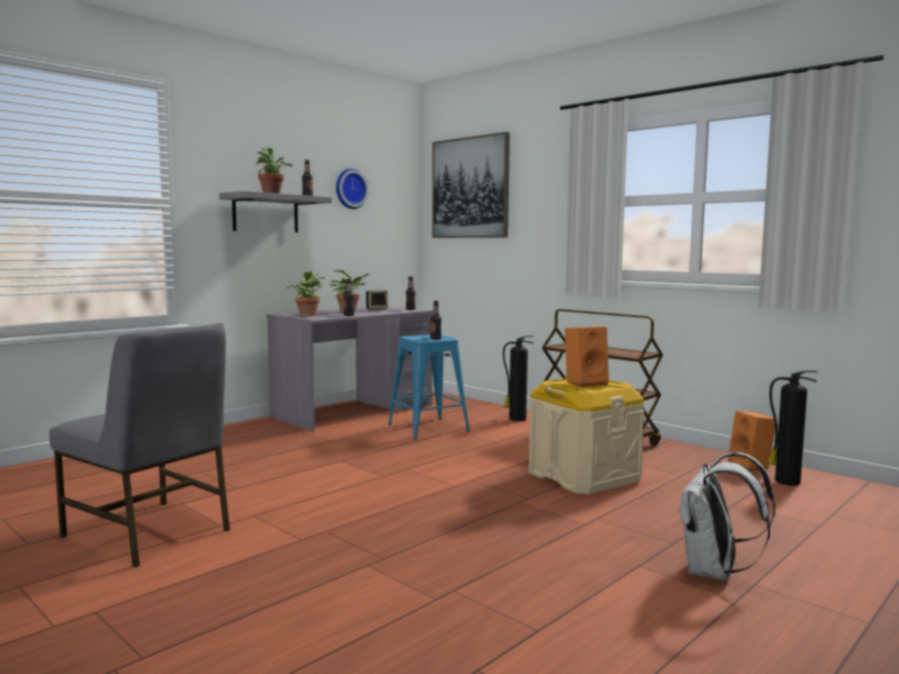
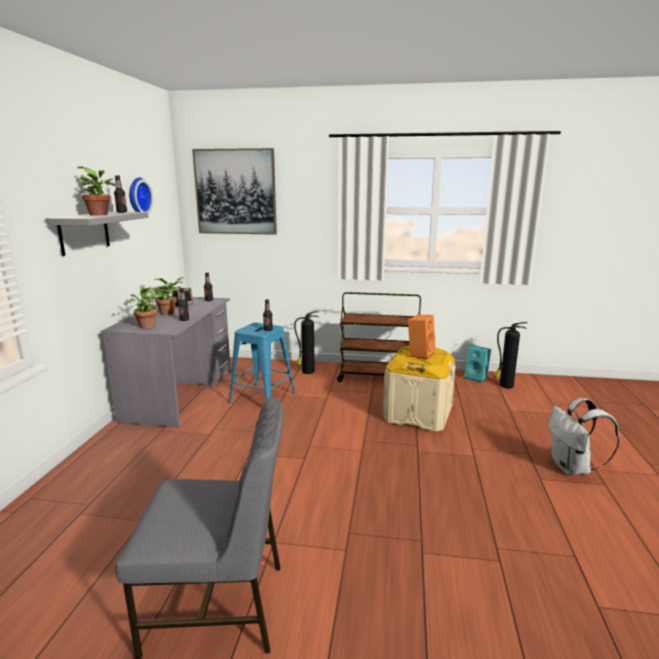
camera: 35 degrees left, 10 degrees up
orange speaker [728,411,775,471] -> turquoise speaker [464,345,491,383]

